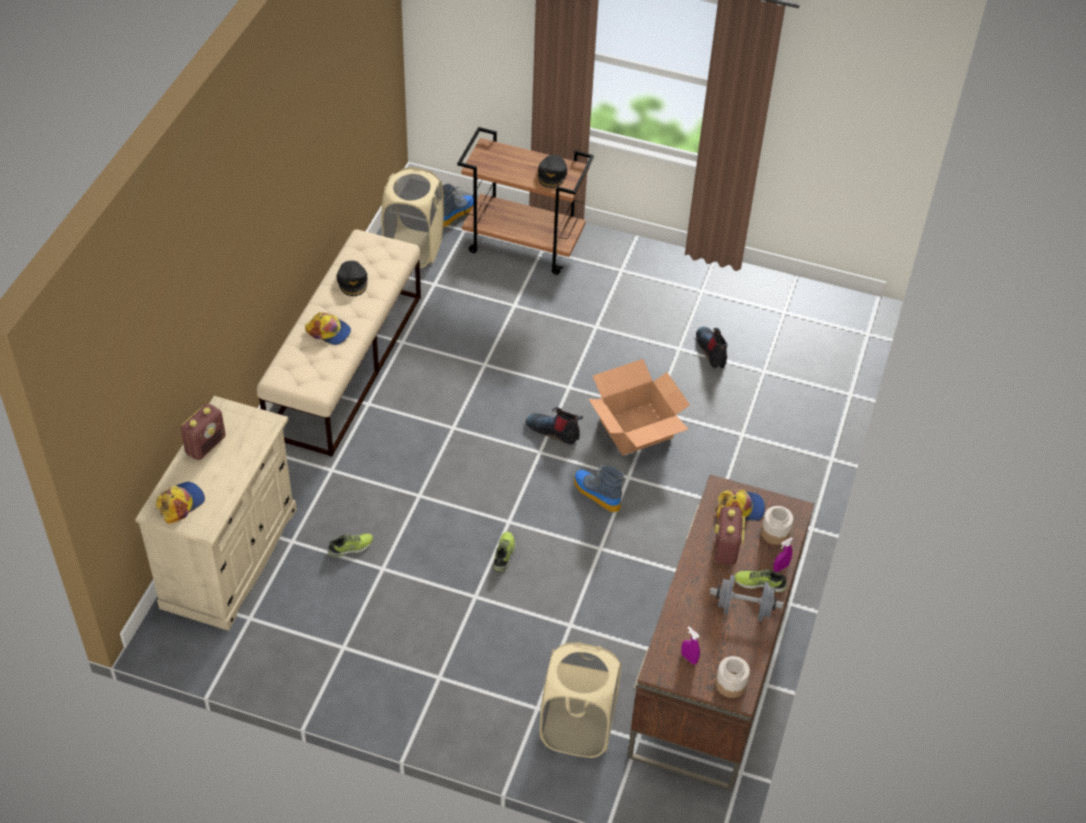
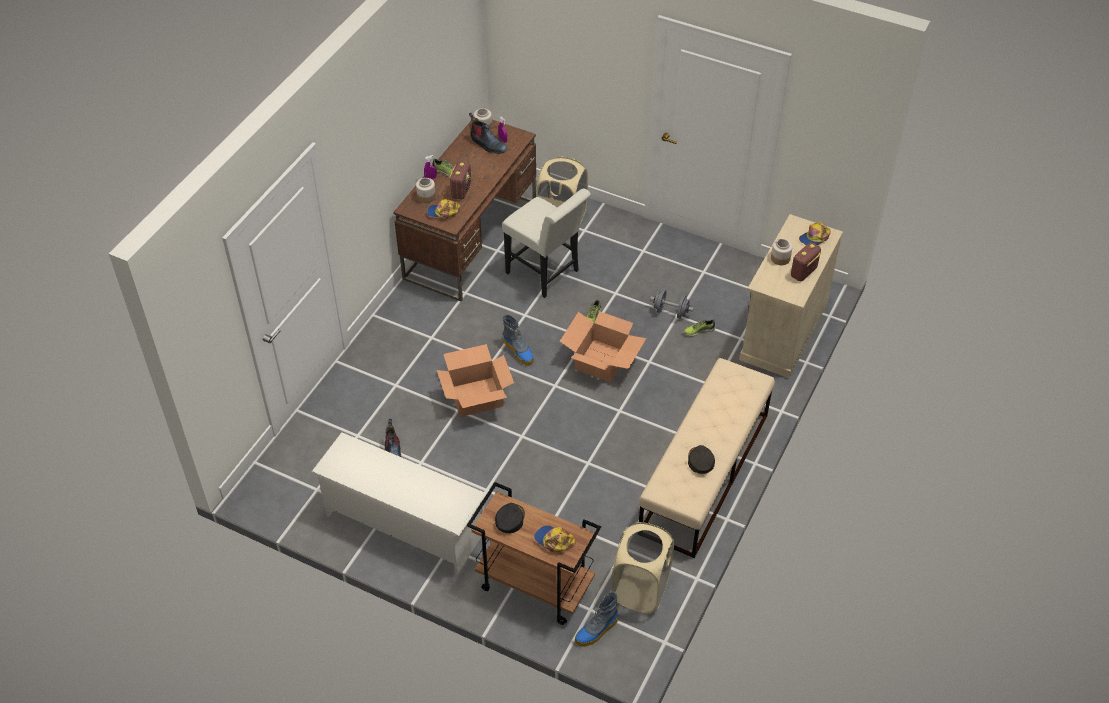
camera: 170 degrees left, 0 degrees up
cap [305,312,351,345] -> cap moved to [534,526,576,552]
boot [526,407,583,444] -> boot moved to [469,113,507,154]
grey dumbbell [710,575,783,621] -> grey dumbbell moved to [650,289,694,319]
none -> white shoe rack [312,432,487,575]
none -> white chair [502,189,591,298]
none -> cardboard box [560,311,646,382]
none -> jar [771,239,793,265]

